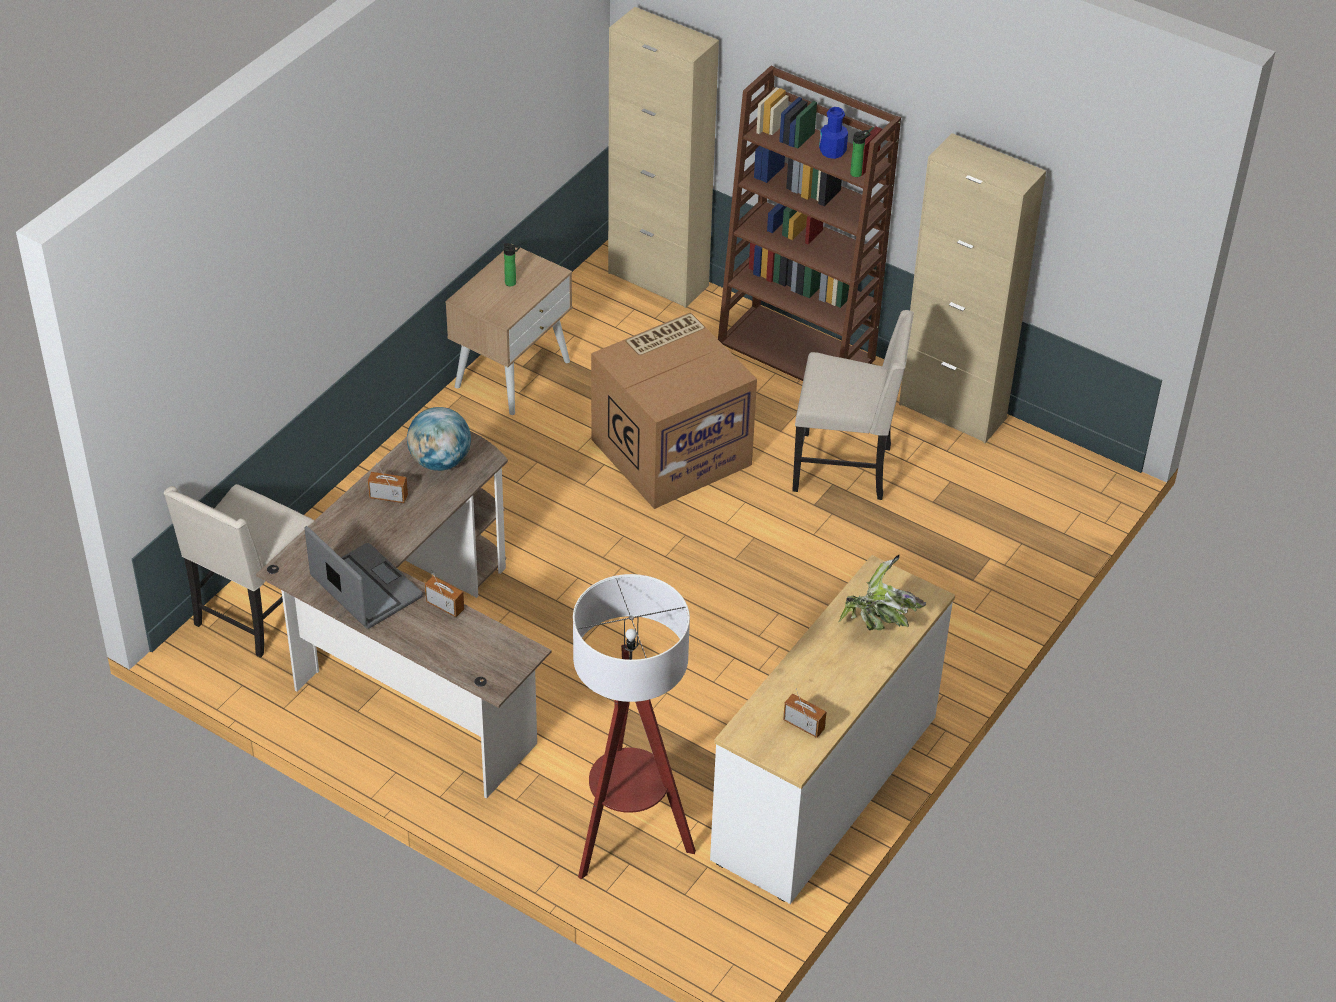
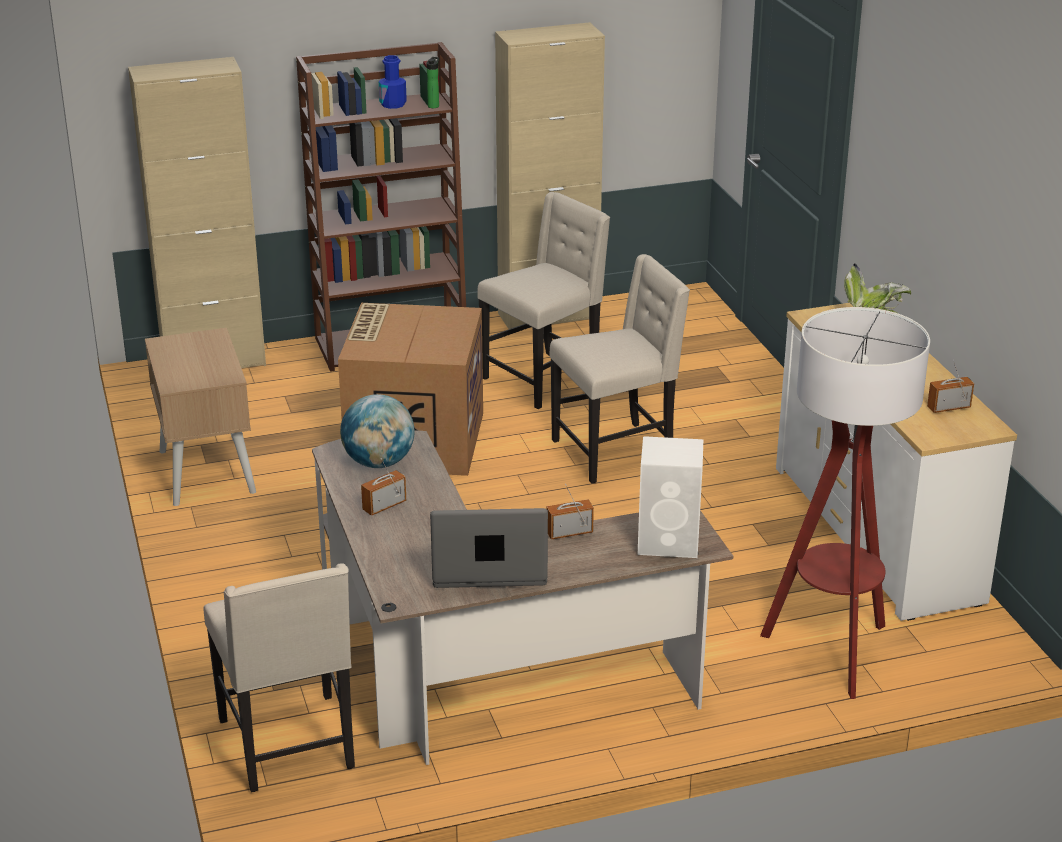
camera: 50 degrees left, 15 degrees down
bottle [504,243,520,286] -> none
none -> beige chair [549,254,690,484]
none -> white speaker [638,436,703,558]

